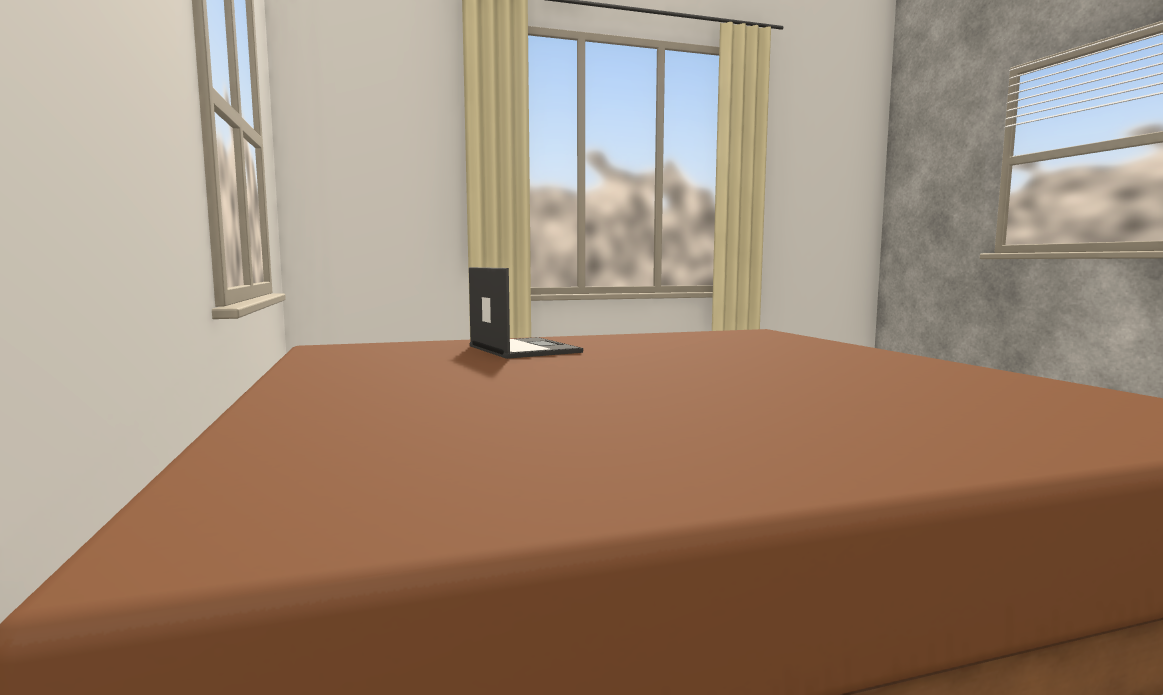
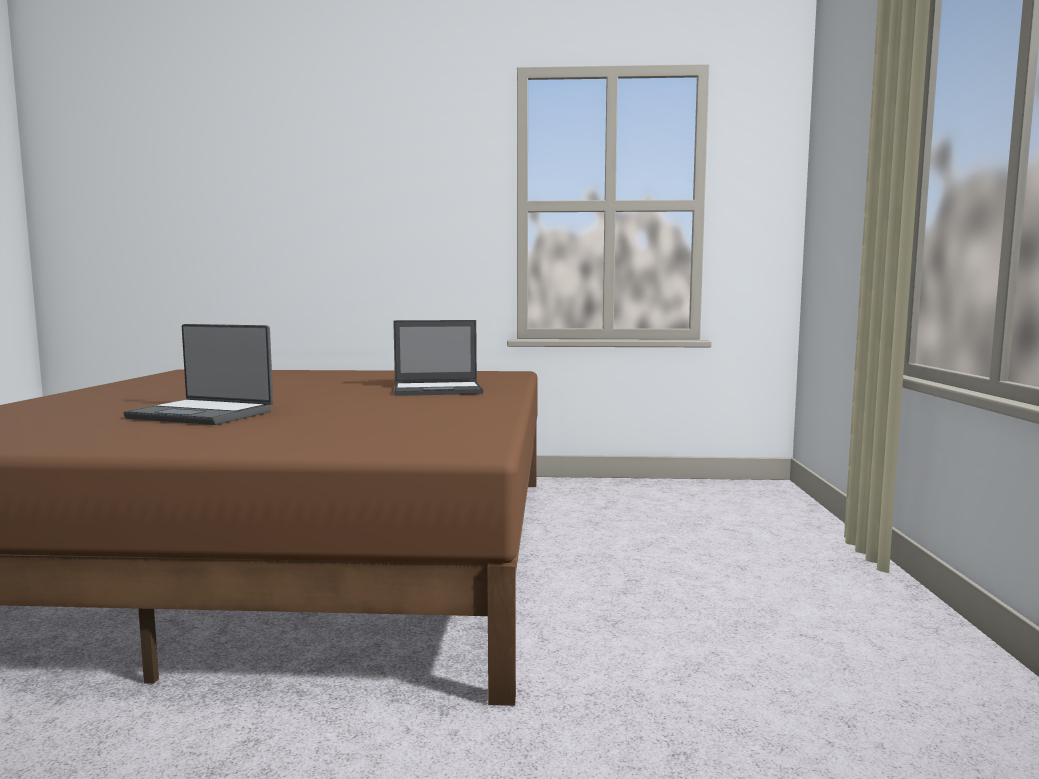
camera: 110 degrees right, 0 degrees up
none -> laptop [123,324,273,425]

